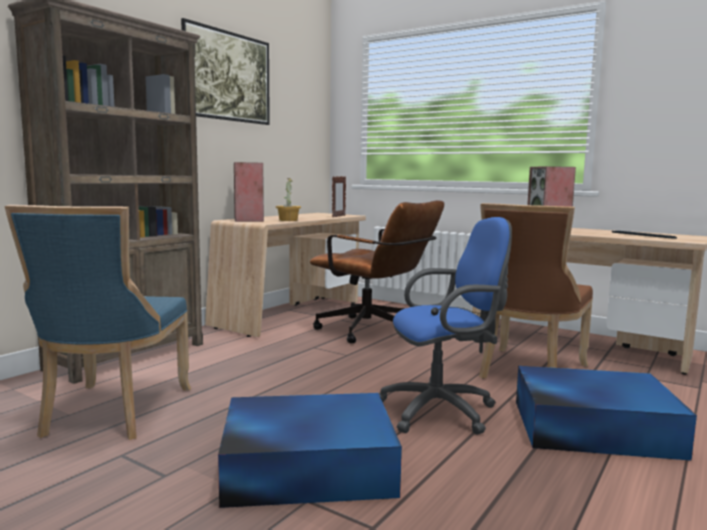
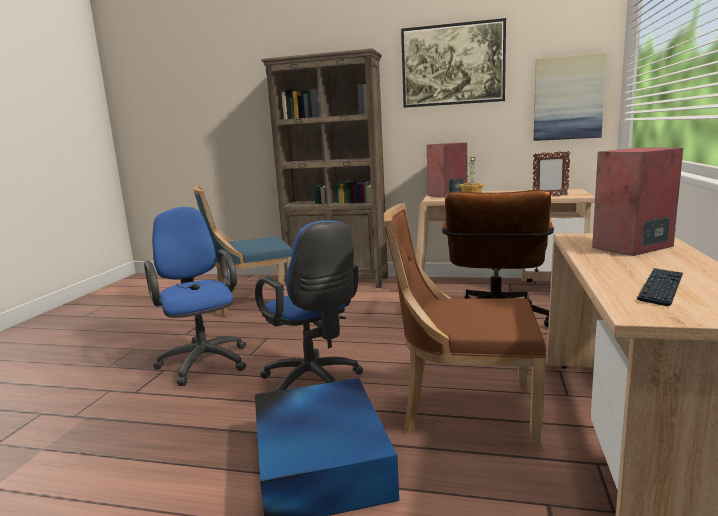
camera: 70 degrees right, 5 degrees up
blue storage box [218,393,402,508] -> blue office chair [144,207,246,386]
none -> picture [534,53,607,141]

